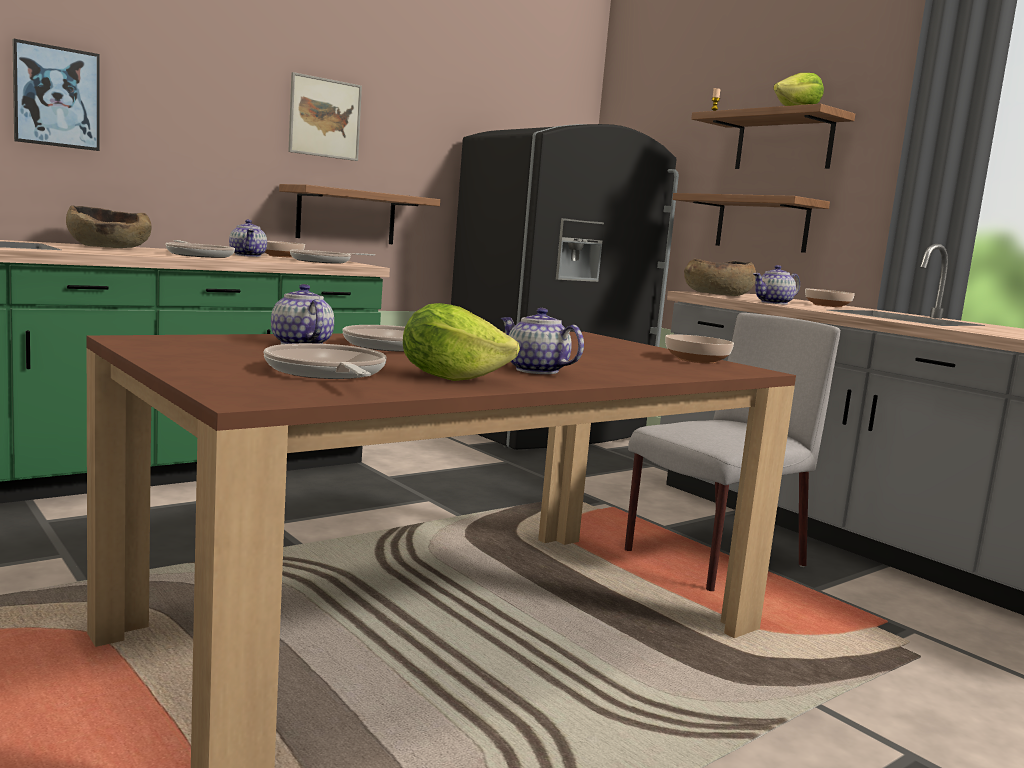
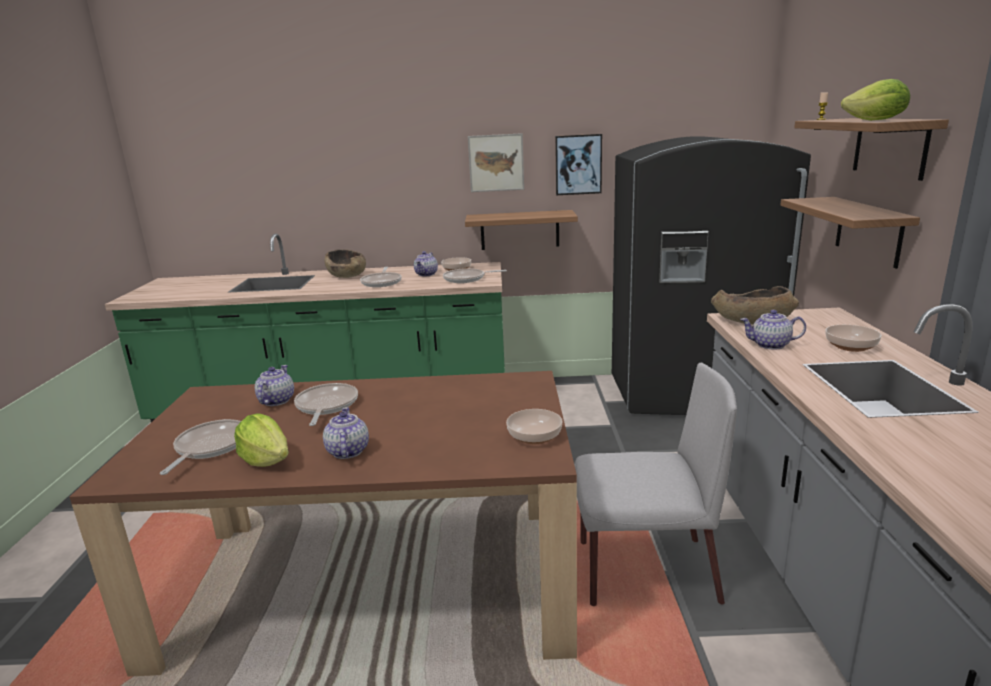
camera: 40 degrees right, 10 degrees up
picture [13,39,100,151] -> picture moved to [555,134,602,195]

